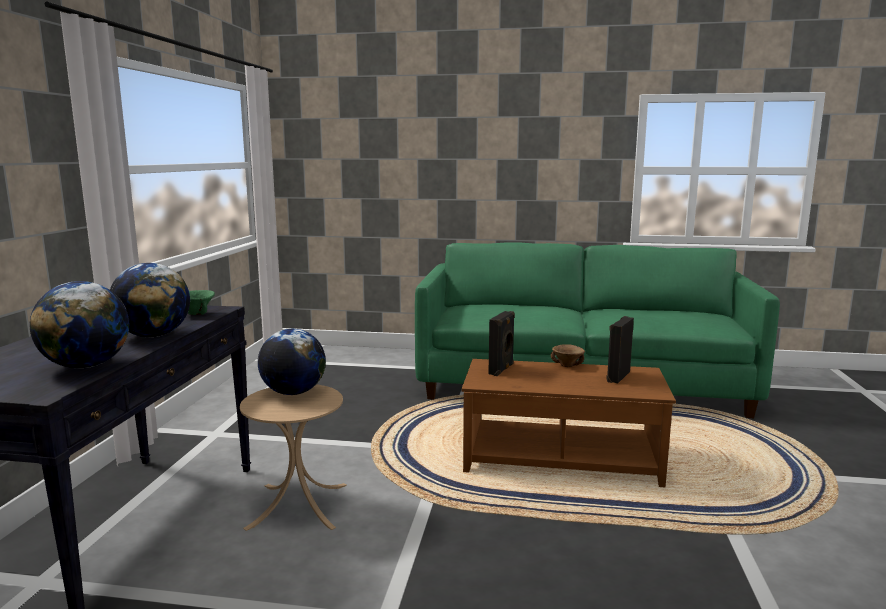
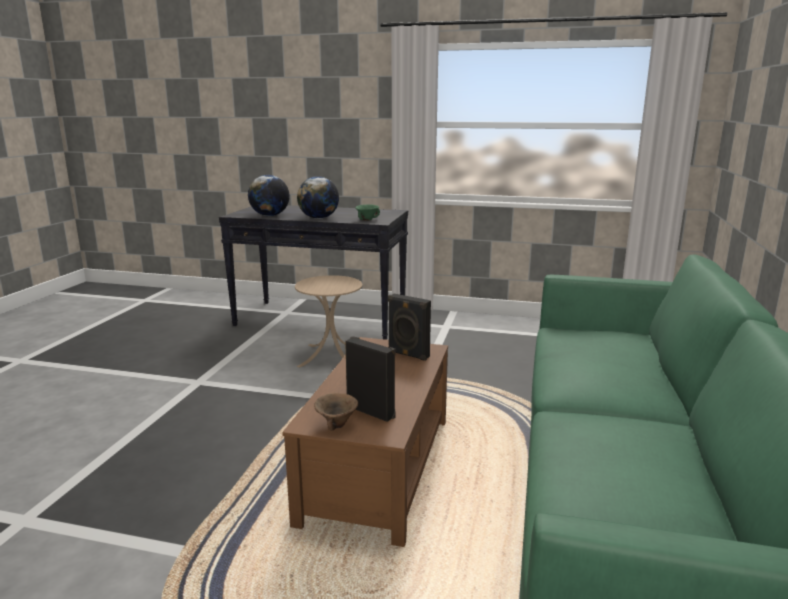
camera: 95 degrees right, 5 degrees up
globe [258,329,326,395] -> none
brown bowl [551,344,585,367] -> brown bowl moved to [314,393,358,431]

